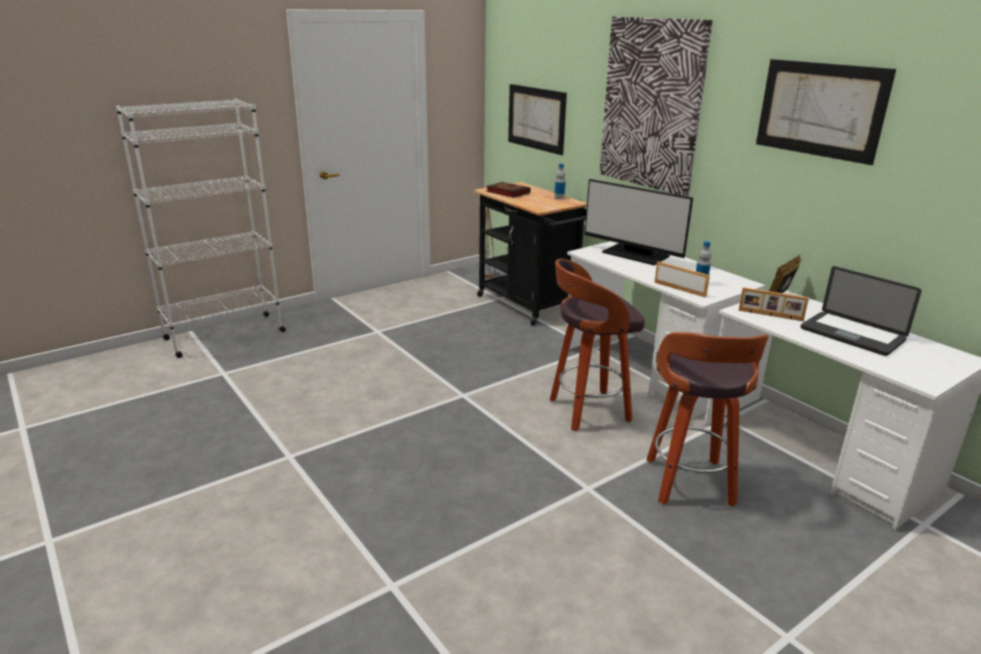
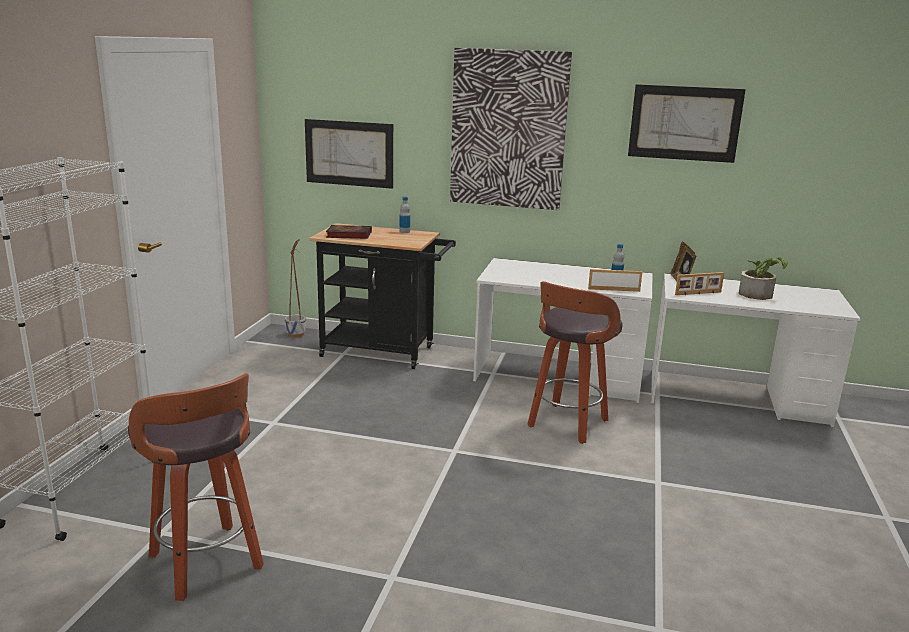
camera: 40 degrees left, 5 degrees down
monitor [584,179,693,265] -> none
stool [646,332,769,507] -> stool moved to [128,373,264,601]
laptop [801,266,922,356] -> potted plant [739,257,788,300]

